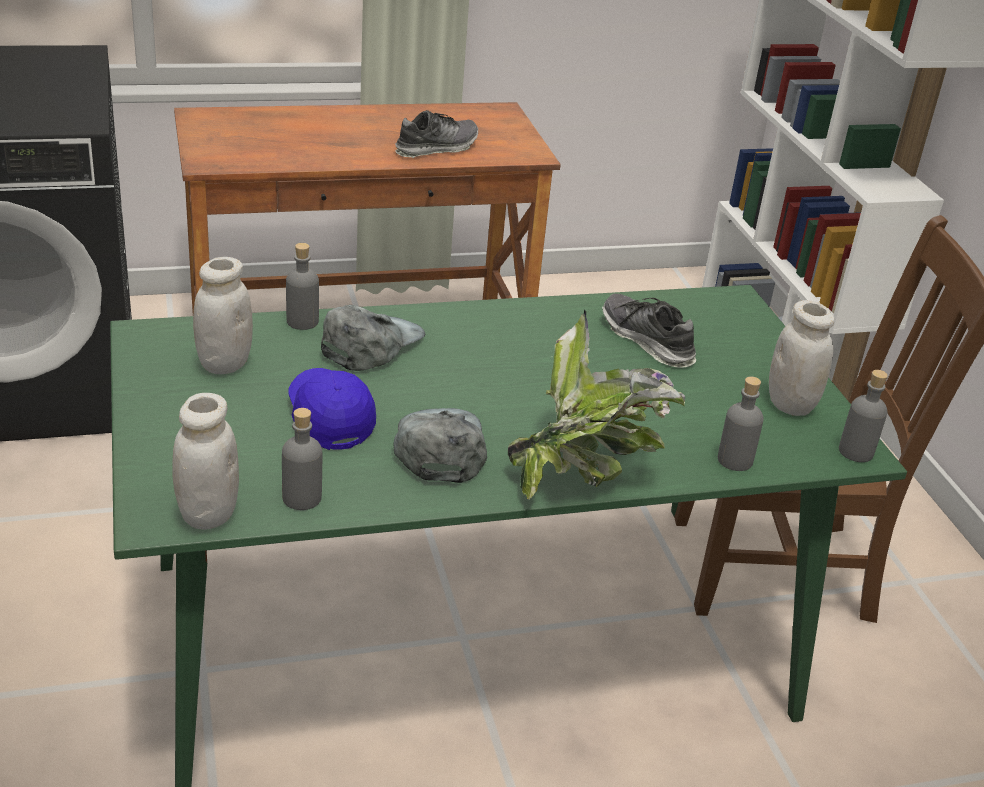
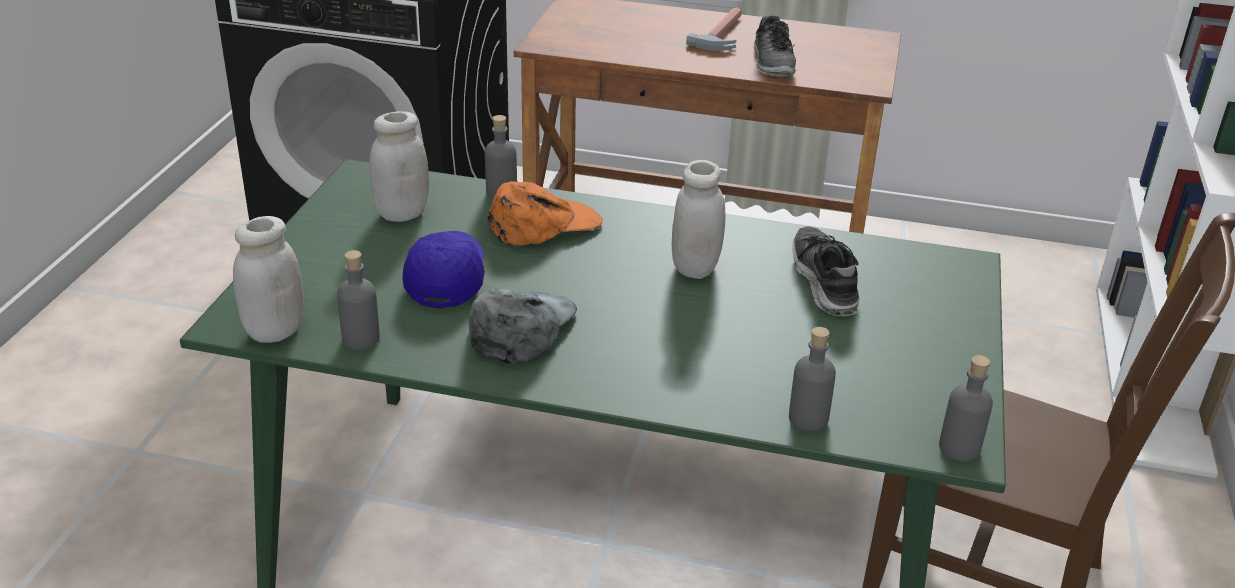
camera: 30 degrees right, 0 degrees up
grey cap [321,305,425,371] -> orange cap [487,181,603,245]
shoe [395,110,478,158] -> shoe turned 90 degrees clockwise [753,15,797,77]
potted plant [508,310,685,500] -> none
white jar [769,300,835,416] -> white jar moved to [672,160,725,279]
none -> hammer [686,7,742,51]

